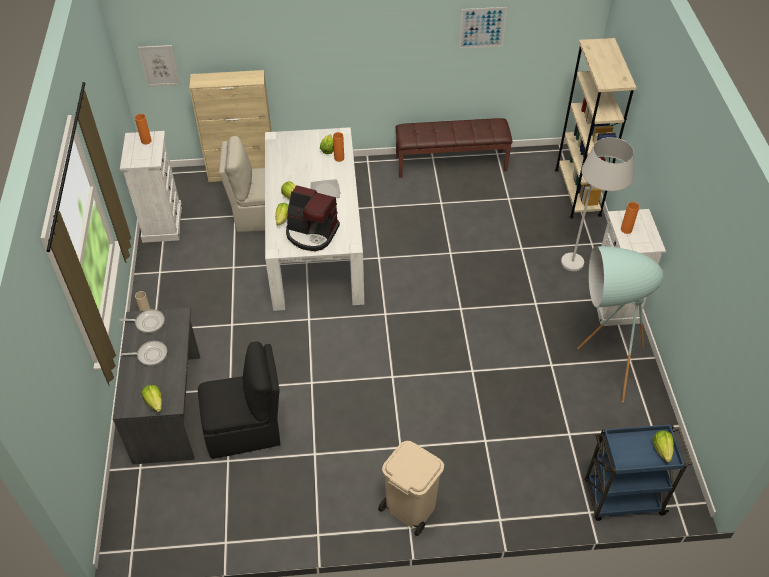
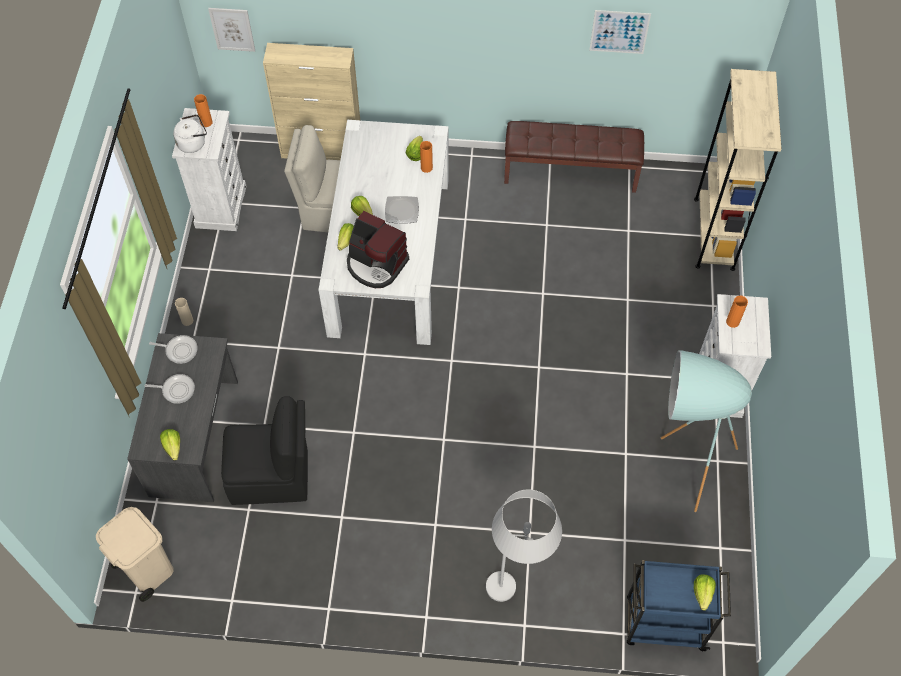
camera: 10 degrees right, 10 degrees up
beige trash can [378,441,444,536] -> beige trash can moved to [96,507,174,602]
white floor lamp [561,137,634,271] -> white floor lamp moved to [486,489,562,602]
none -> white kettle [173,114,207,153]

